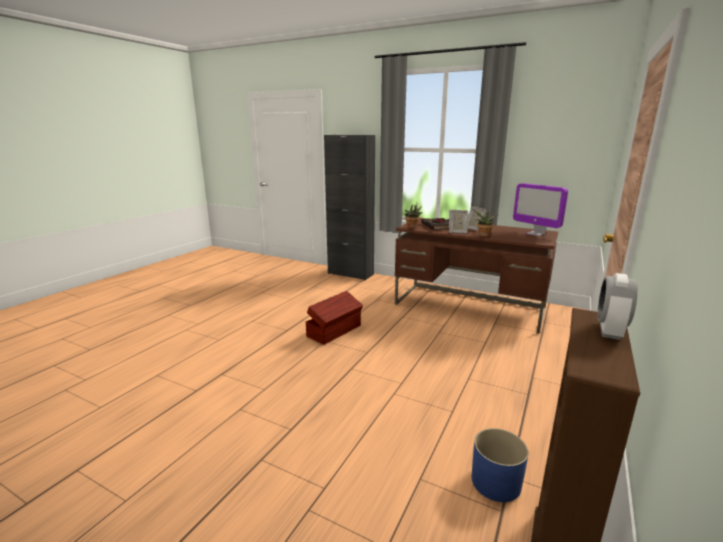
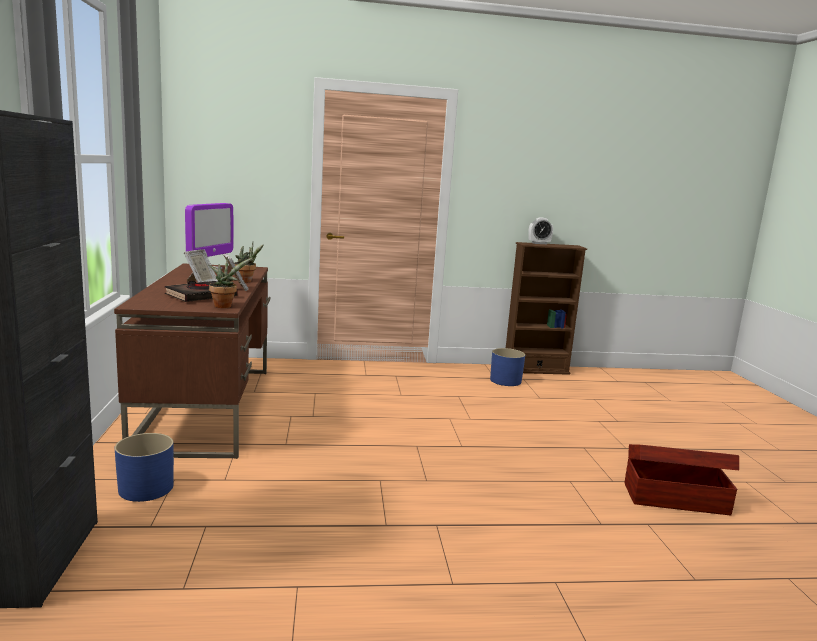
camera: 125 degrees left, 5 degrees down
brown storage box [306,291,363,345] -> brown storage box moved to [624,444,739,515]
none -> blue planter [115,433,174,502]

